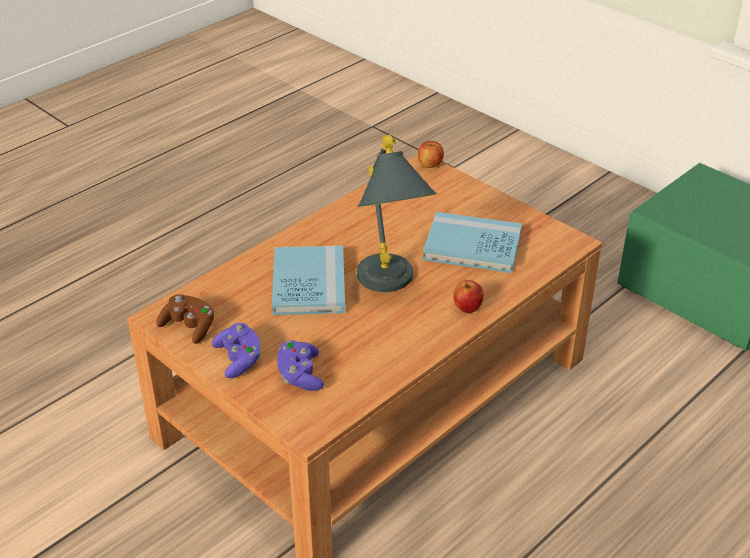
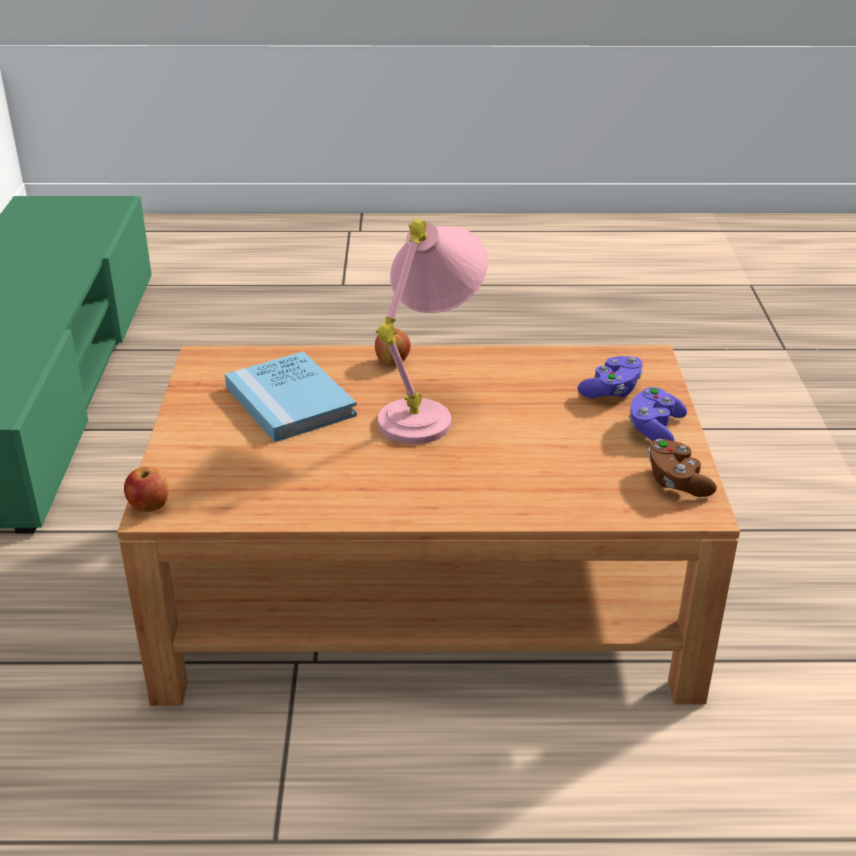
camera: 135 degrees left, 5 degrees down
blue book [272,246,345,315] -> none
grey table lamp [357,135,438,292] -> pink table lamp [376,219,488,444]

